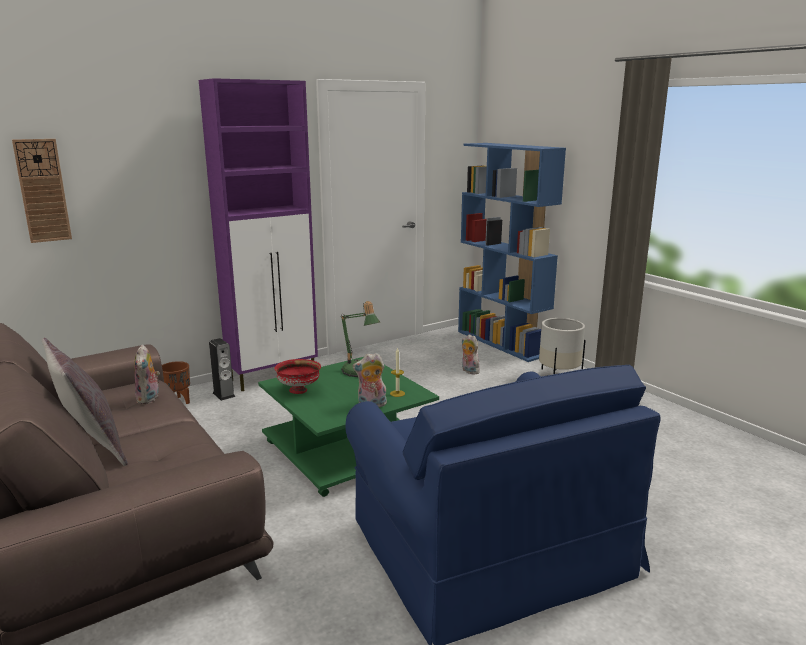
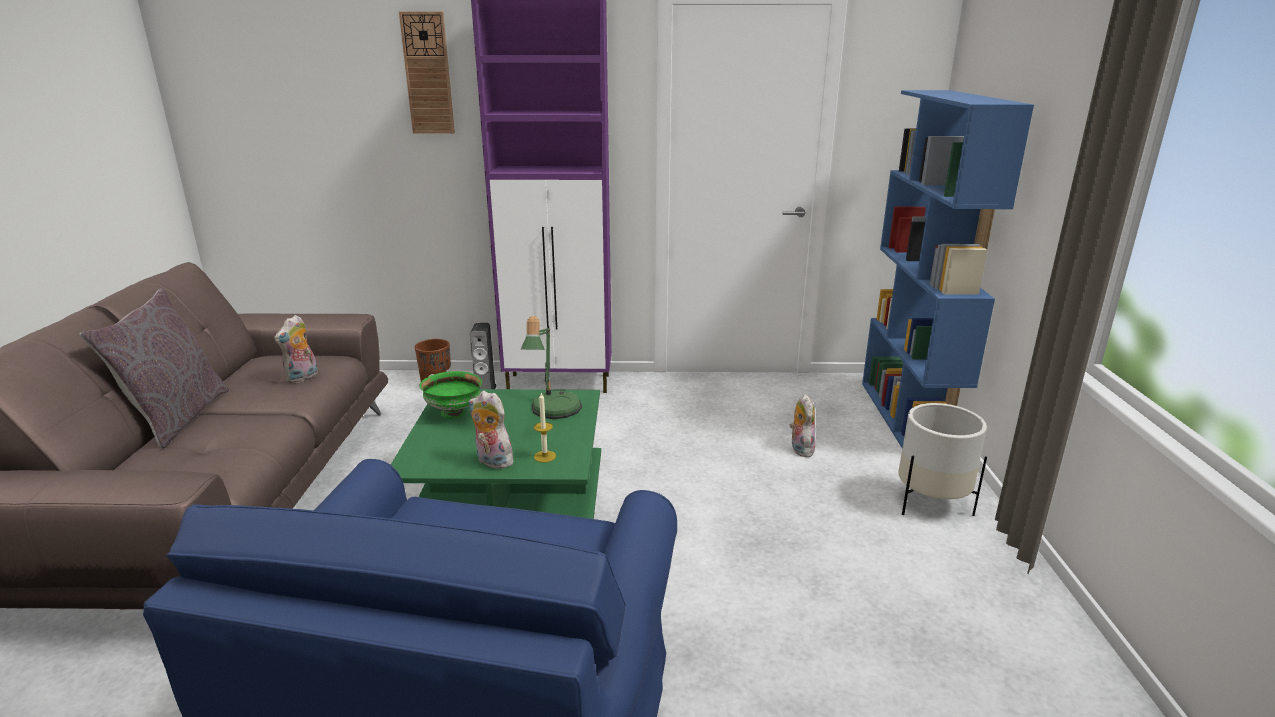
camera: 35 degrees right, 5 degrees up
wall clock [12,139,72,243] -> wall clock moved to [399,11,455,134]
red bowl [274,359,321,394] -> green bowl [420,371,482,419]

